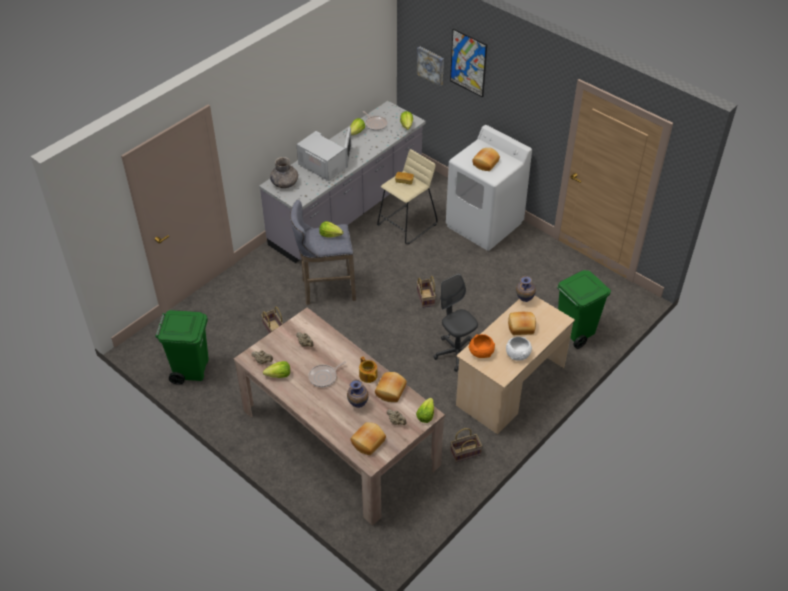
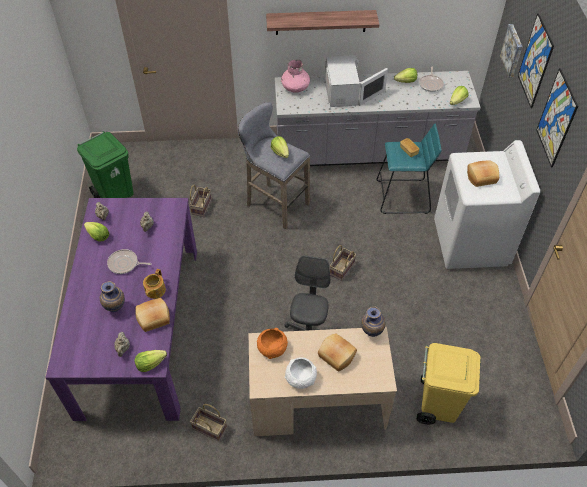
camera: 45 degrees right, 5 degrees up
beige dining table [233,307,445,526] -> purple dining table [45,198,197,421]
grey vase [270,157,298,188] -> pink vase [281,59,310,93]
bread [350,422,386,455] -> none
beige stool [377,149,438,244] -> turquoise stool [376,123,442,214]
green trash can [557,270,611,349] -> yellow trash can [417,343,481,424]
none -> shelf [266,10,379,35]
none -> picture [536,68,578,168]

